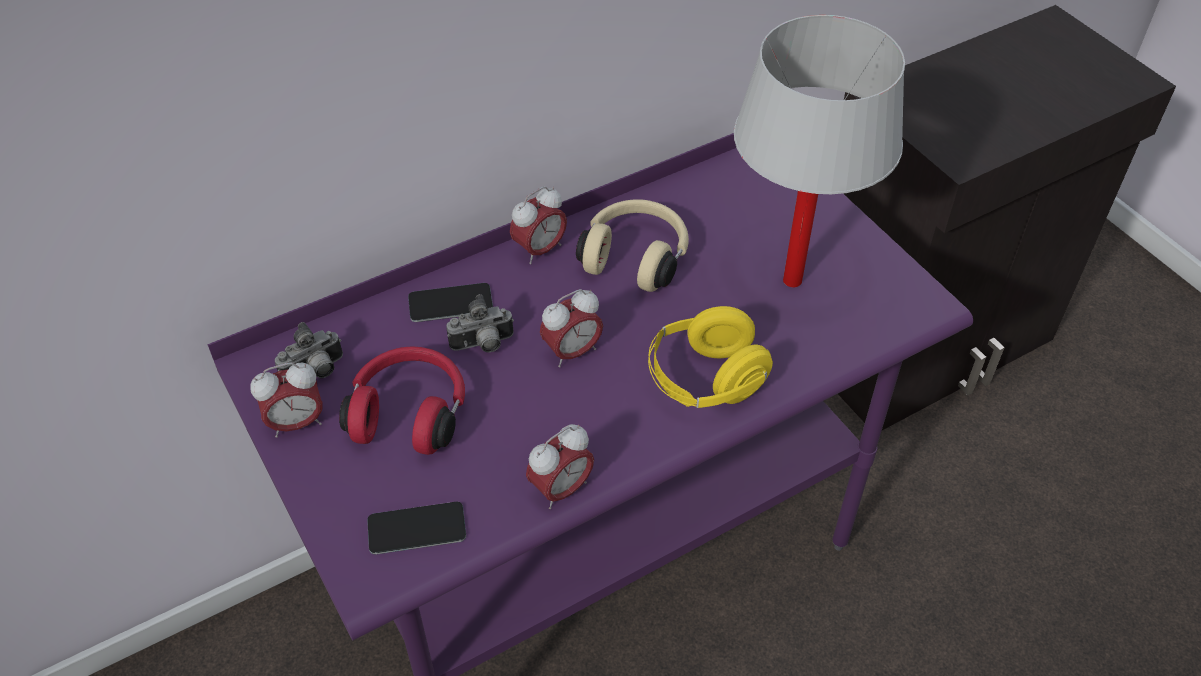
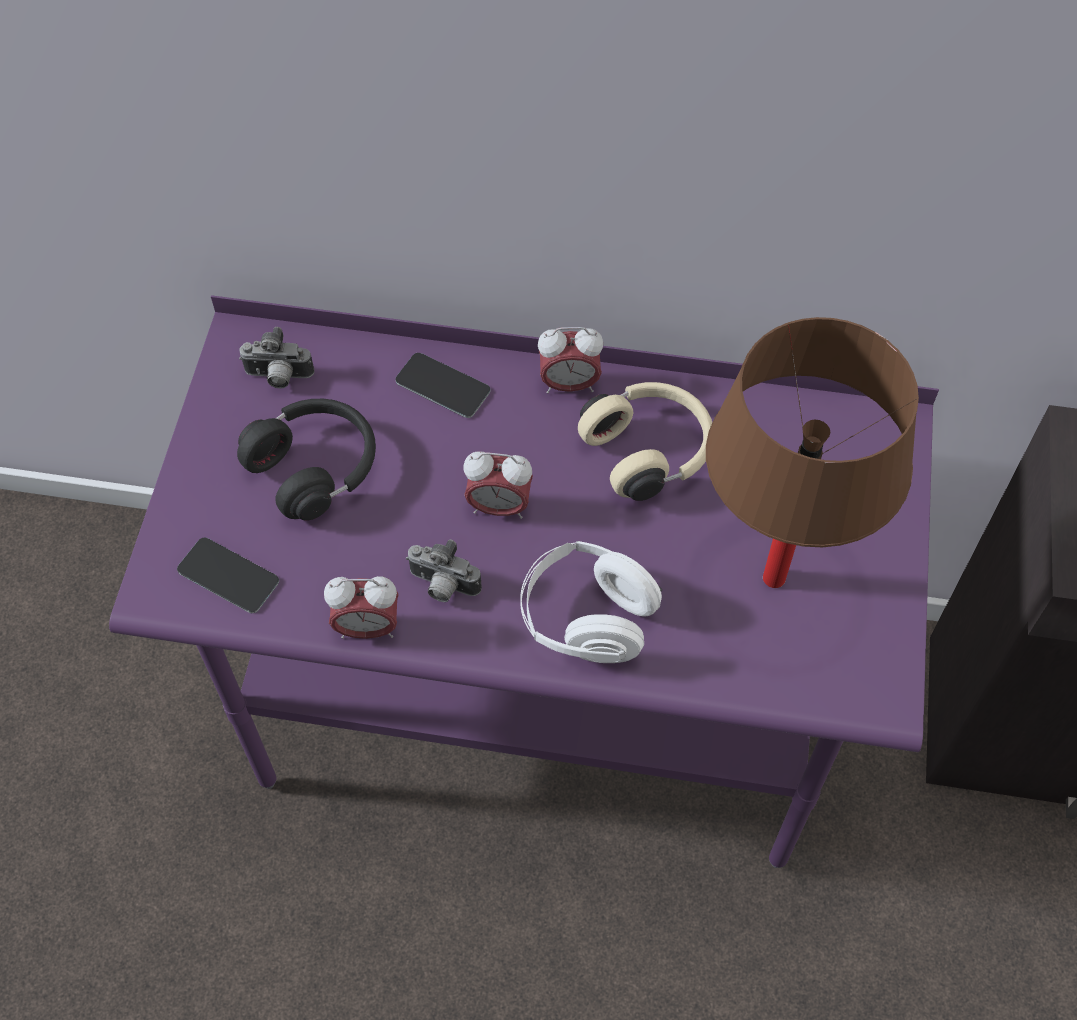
camera: 40 degrees right, 10 degrees up
alarm clock [250,362,323,438] -> none
red headphones [339,347,465,455] -> black headphones [237,399,376,521]
camera [446,294,514,352] -> camera moved to [406,540,482,602]
yellow headphones [648,306,773,408] -> white headphones [520,541,663,663]
white table lamp [734,15,905,287] -> brown table lamp [706,317,919,588]

